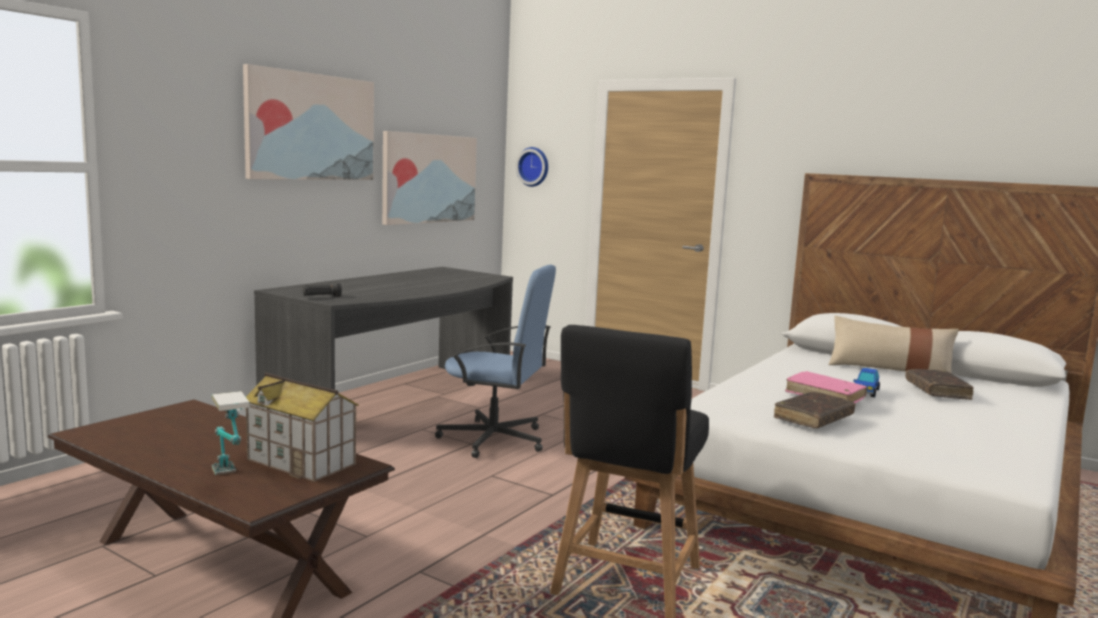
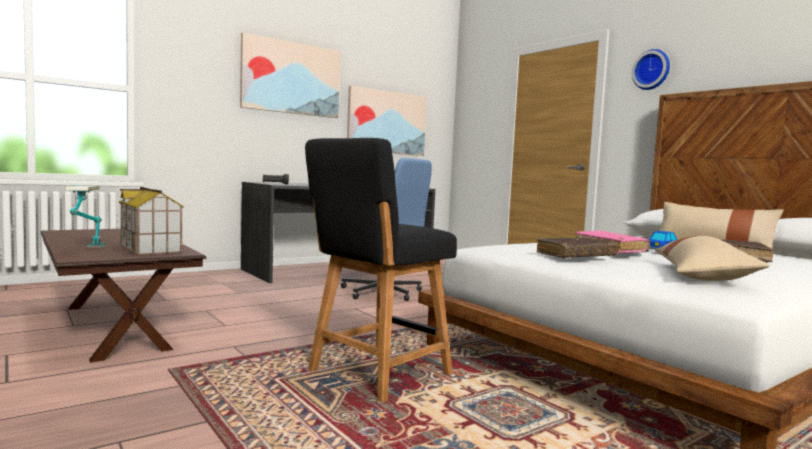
camera: 20 degrees right, 5 degrees down
wall clock [516,147,548,187] -> wall clock moved to [632,49,670,90]
none -> beige pillow [655,236,770,281]

